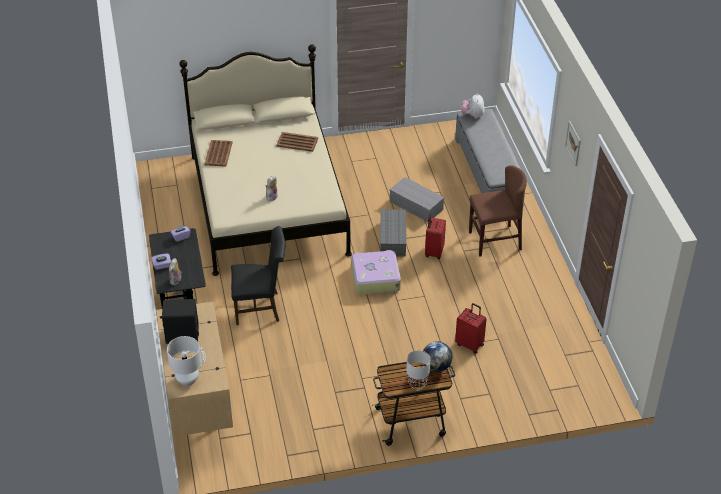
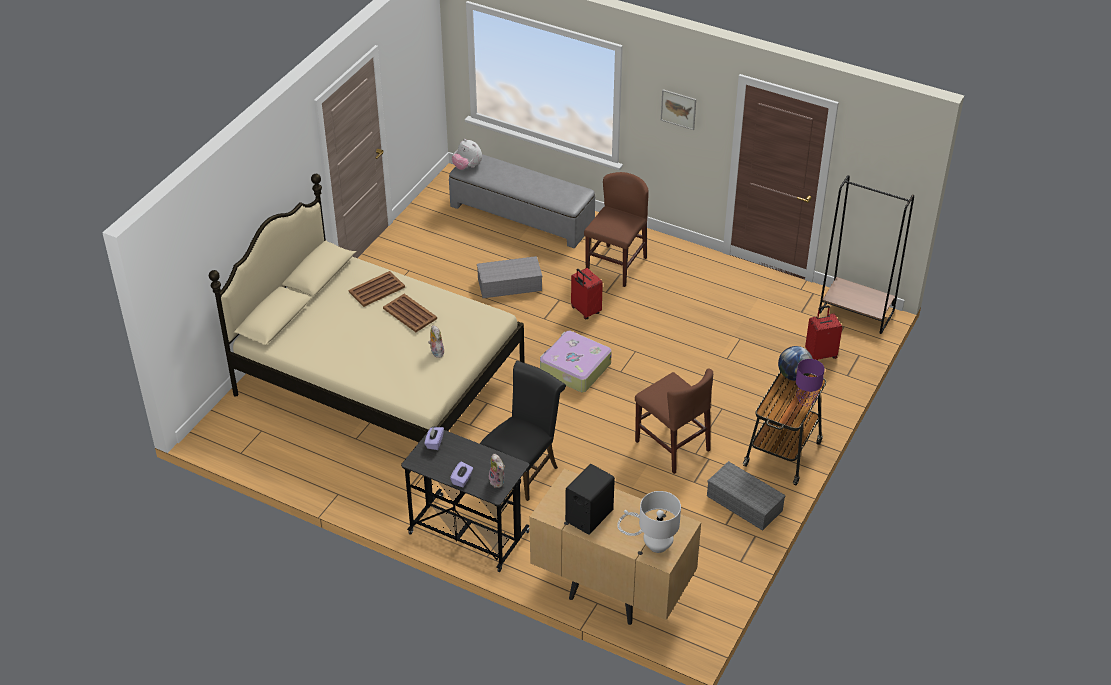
camera: 50 degrees left, 0 degrees up
brown tray [204,140,232,167] -> brown tray moved to [383,294,437,332]
grey storage box [380,209,406,256] -> grey storage box moved to [707,461,786,531]
grey table lamp [407,350,430,391] -> purple table lamp [796,359,825,406]
red suitcase [455,303,486,354] -> red suitcase moved to [805,306,842,360]
none -> brown chair [635,368,713,474]
none -> clothes rack [819,175,914,334]

